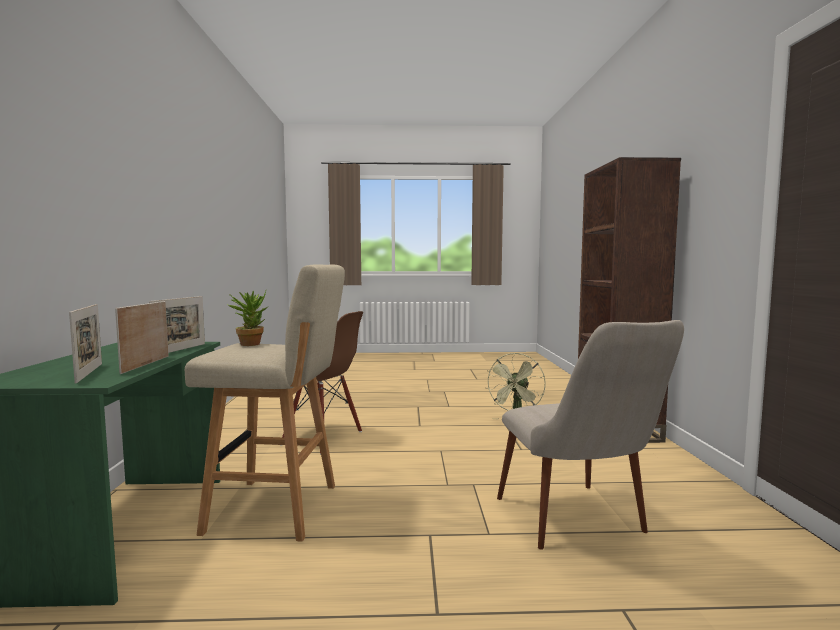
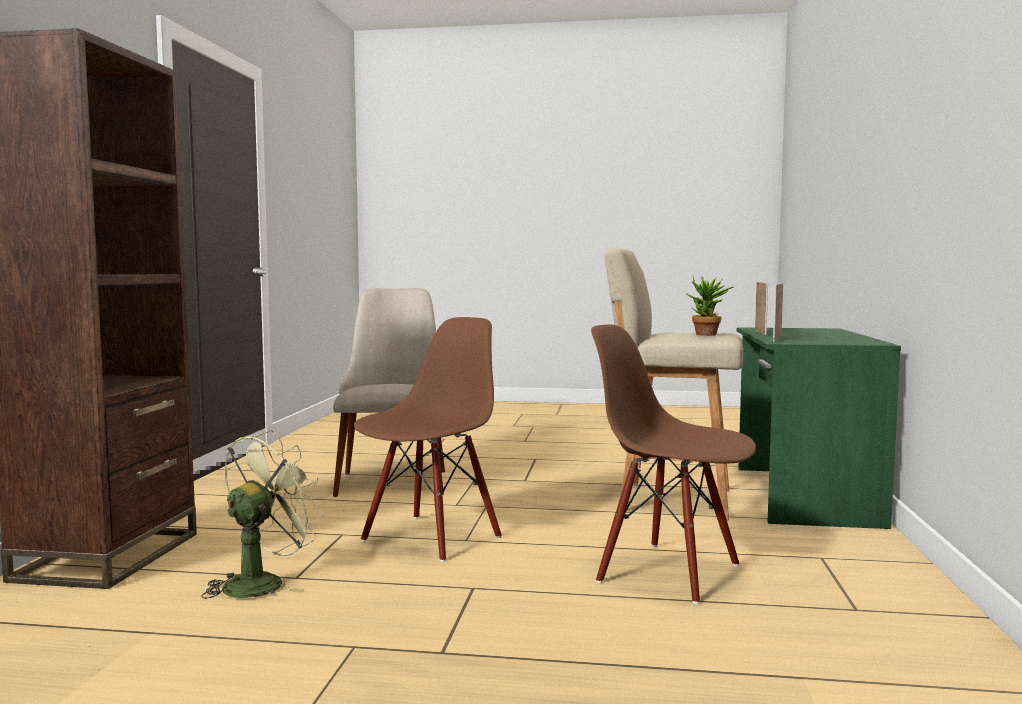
camera: 170 degrees left, 0 degrees up
picture frame [69,304,102,384] -> none
none -> brown chair [354,317,502,562]

